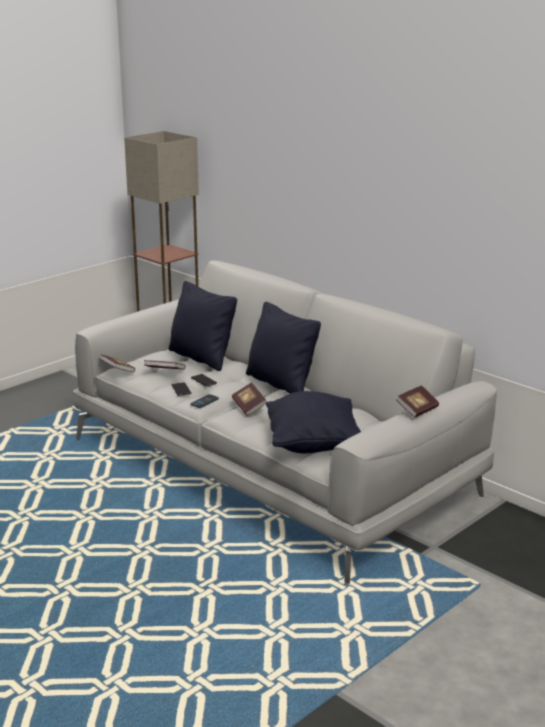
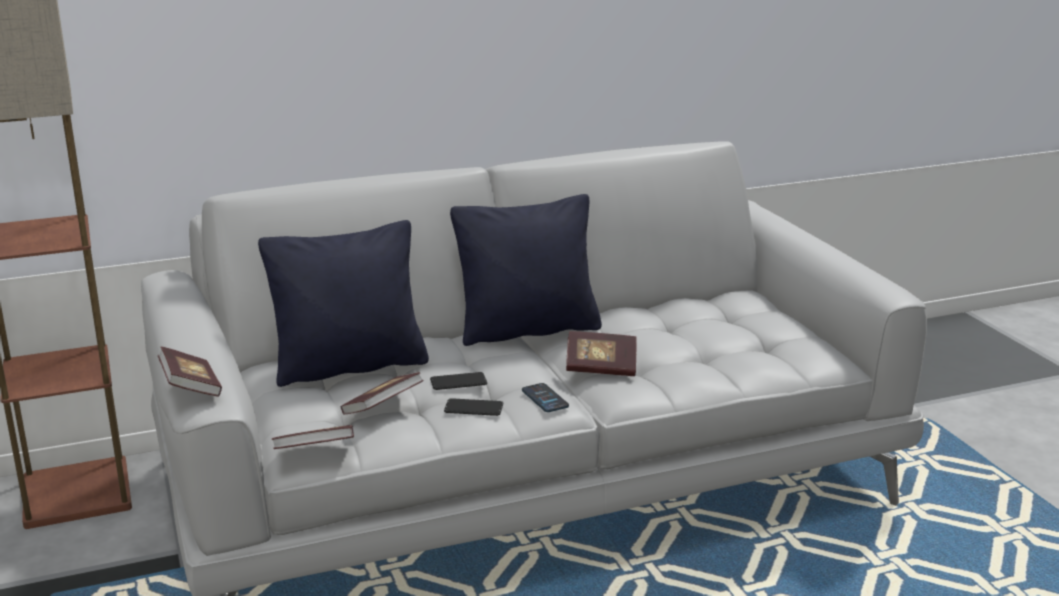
camera: 65 degrees left, 0 degrees up
black pillow [266,391,361,453] -> none
book [396,385,439,418] -> book moved to [158,346,222,397]

